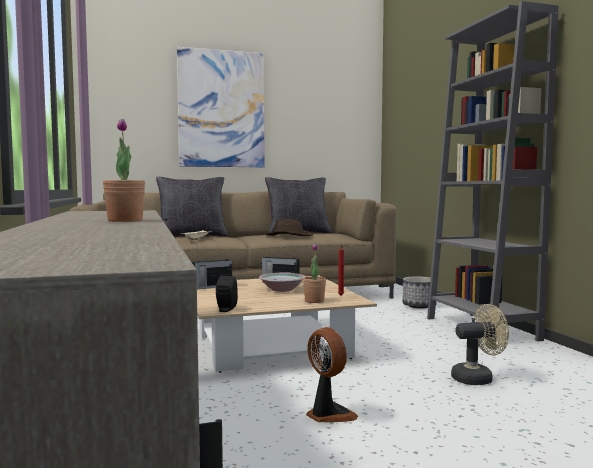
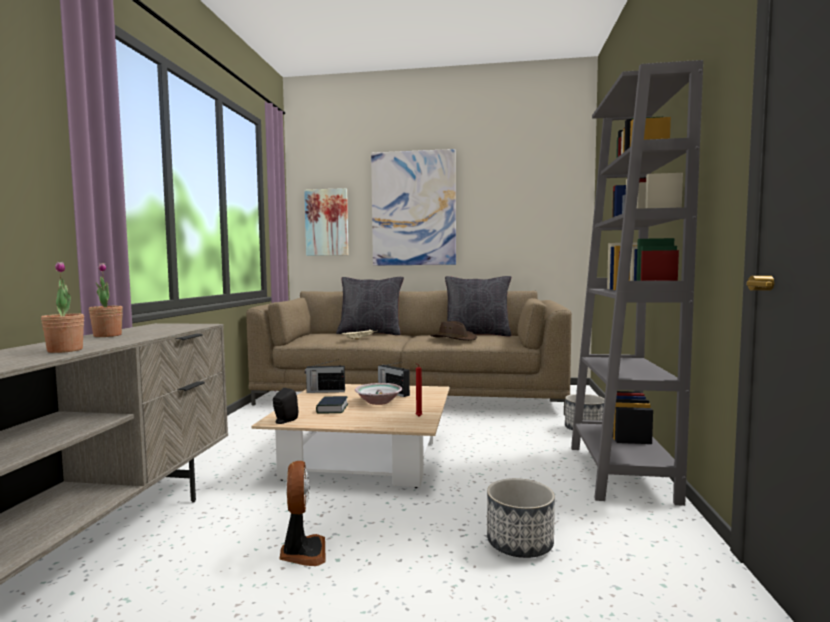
camera: 25 degrees right, 0 degrees up
potted plant [303,243,326,303] -> potted plant moved to [89,263,123,337]
beige fan [451,304,509,385] -> planter [487,478,555,558]
none -> picture [304,188,349,256]
none -> book [316,396,348,414]

